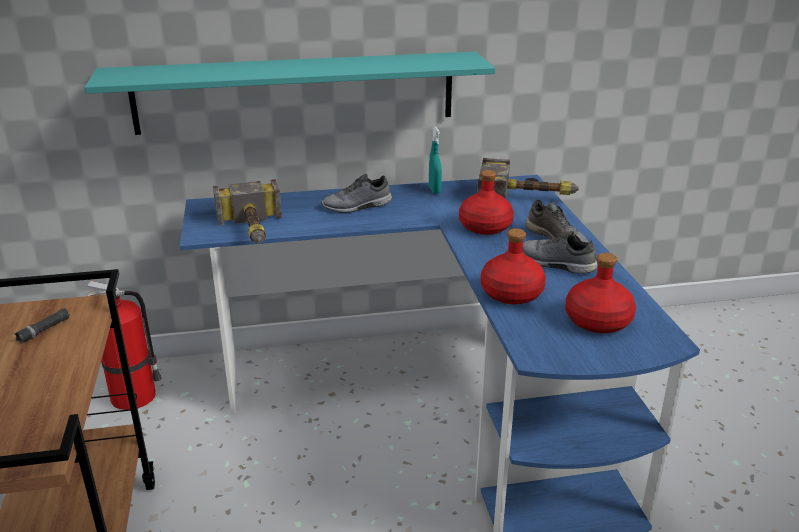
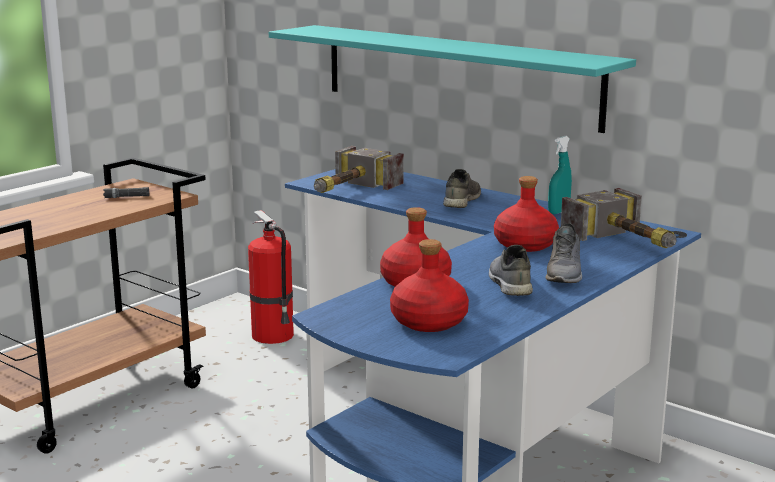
camera: 50 degrees right, 10 degrees down
grey shoe [321,174,392,213] -> grey shoe turned 75 degrees clockwise [443,169,481,208]

